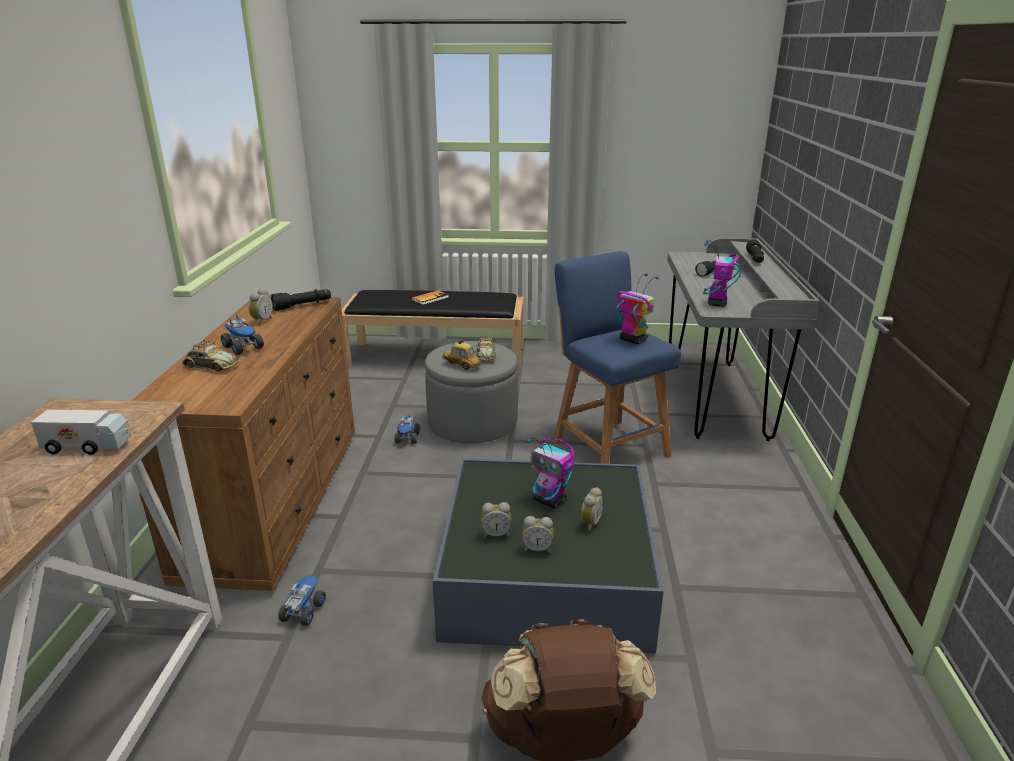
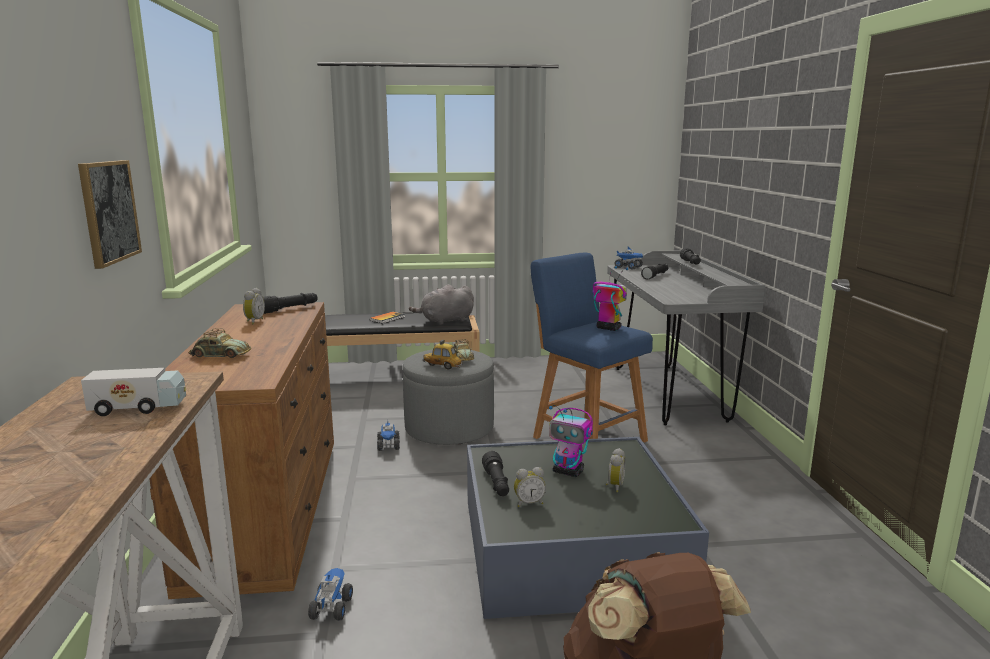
camera: 10 degrees left, 10 degrees down
toy truck [221,314,264,355] -> toy truck moved to [615,247,643,269]
alarm clock [522,516,554,553] -> none
toy robot [703,240,741,307] -> none
none -> picture [78,160,142,269]
none -> grey plush toy [409,284,474,325]
none -> black flashlight [482,451,509,496]

